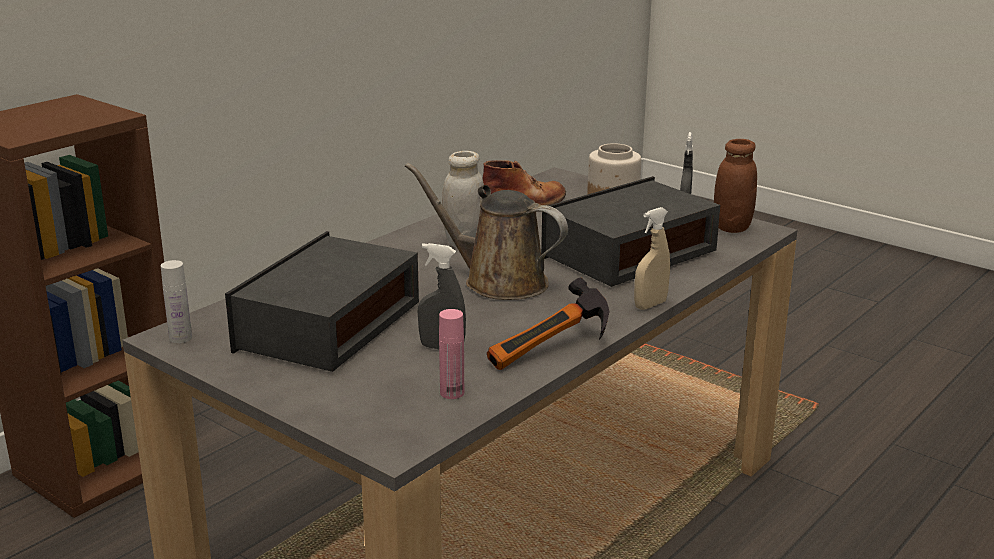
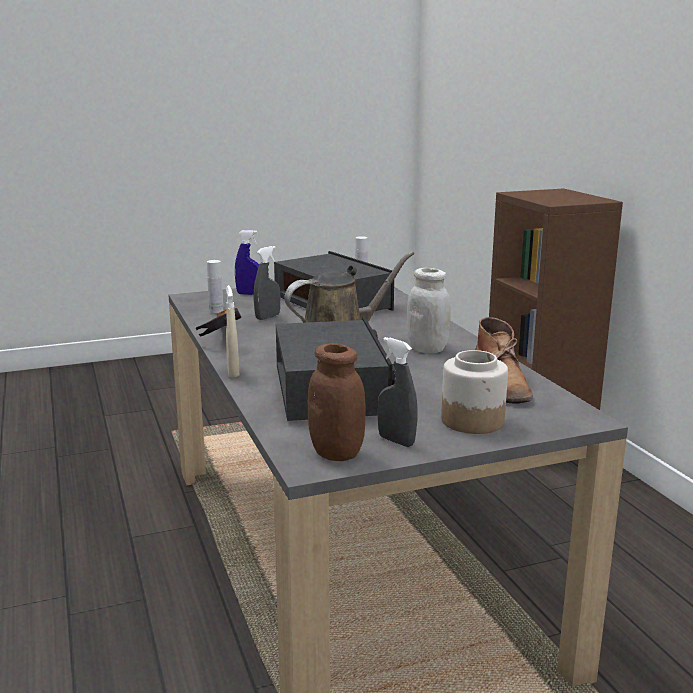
camera: 120 degrees right, 5 degrees down
pink bottle [439,309,464,399] -> white bottle [207,260,224,313]
none -> blue spray bottle [235,230,259,295]

